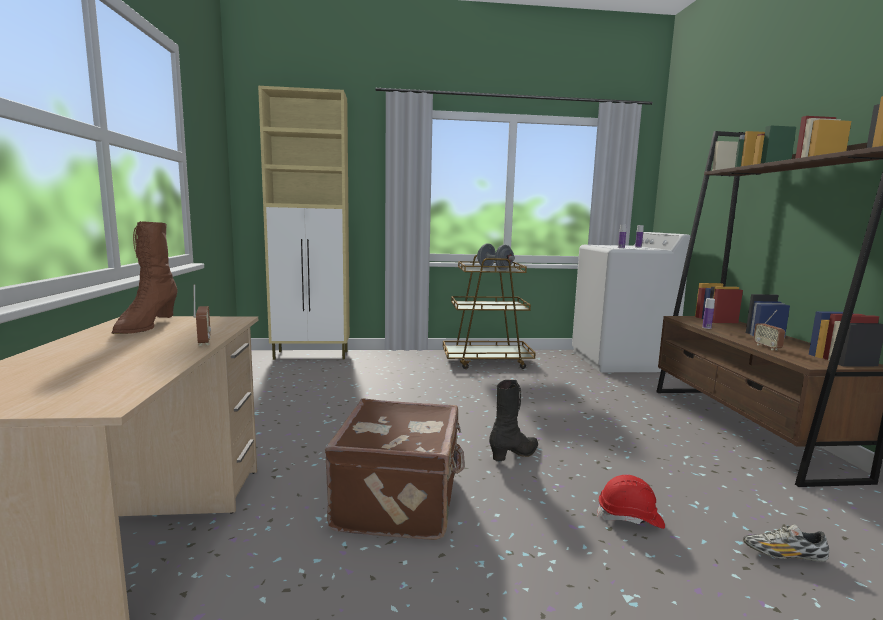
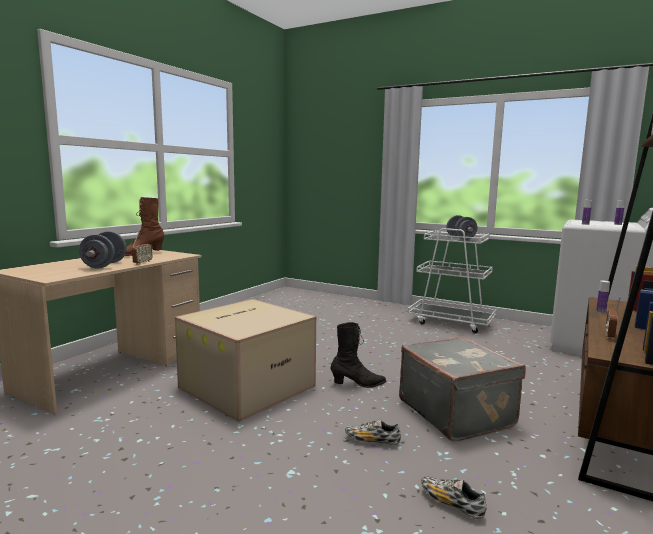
camera: 35 degrees right, 0 degrees up
beige cabinet [258,86,350,360] -> none
brown suitcase [325,399,465,540] -> cardboard box [175,299,316,422]
brown cart [443,255,536,369] -> white cart [408,228,496,333]
red hard hat [597,475,665,529] -> shoe [345,419,401,445]
none -> grey dumbbell [79,231,127,268]
none -> grey suitcase [399,336,526,441]

